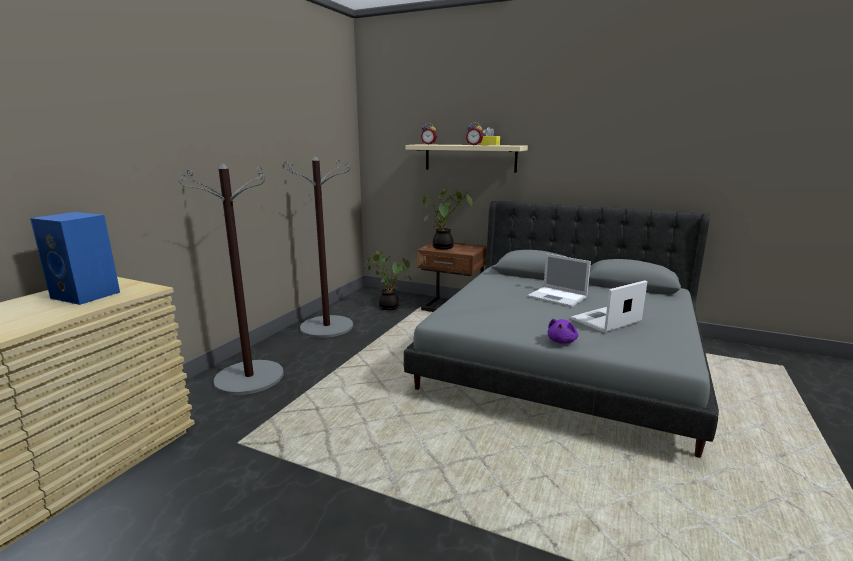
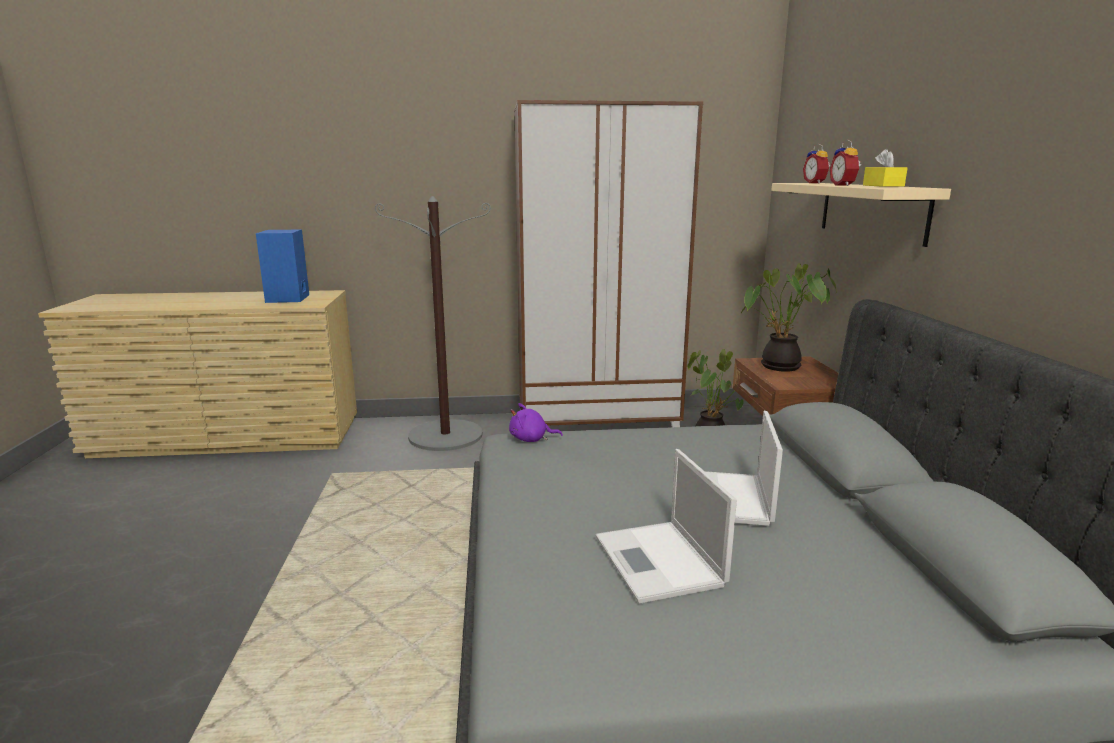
camera: 60 degrees right, 0 degrees up
grey clothes rack [284,157,353,338] -> brown wardrobe [514,100,703,427]
purple plush toy [548,319,578,343] -> purple plush toy moved to [509,403,563,442]
laptop [571,280,647,333] -> laptop turned 135 degrees counterclockwise [596,449,737,604]

